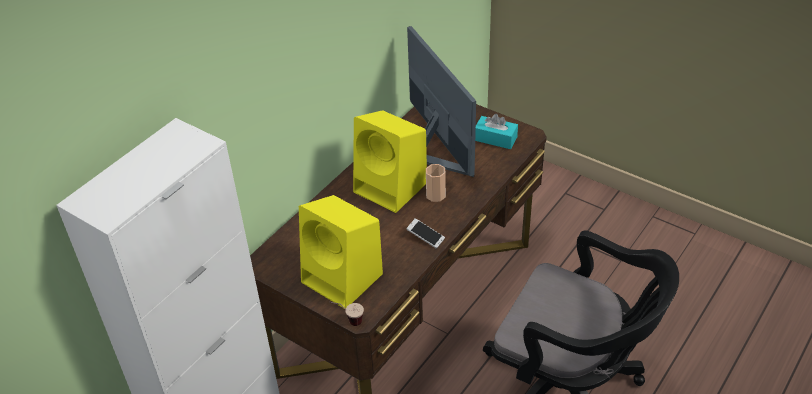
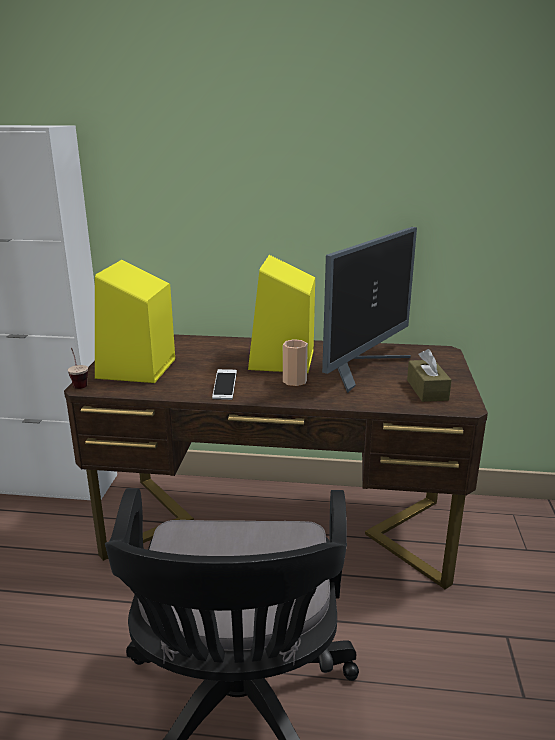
camera: 60 degrees right, 20 degrees down
turquoise tissue box [475,114,518,149] -> brown tissue box [407,349,452,402]

